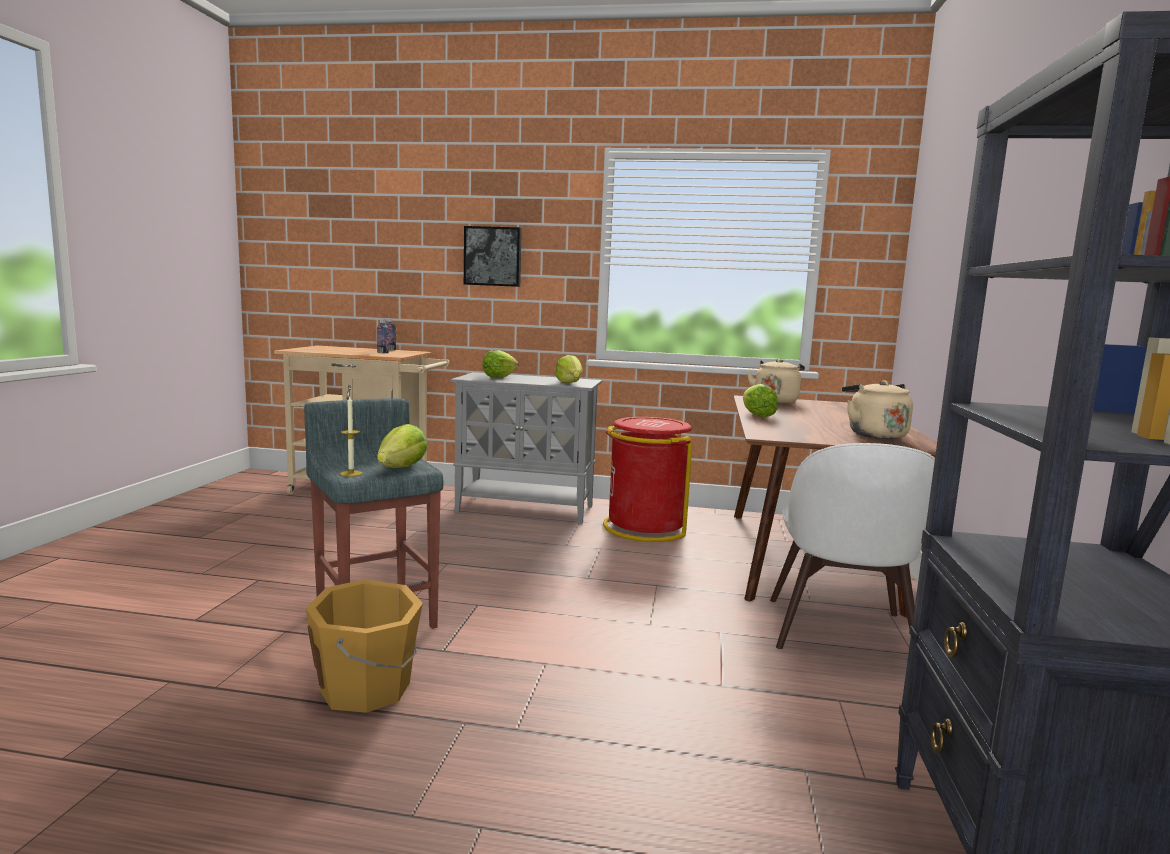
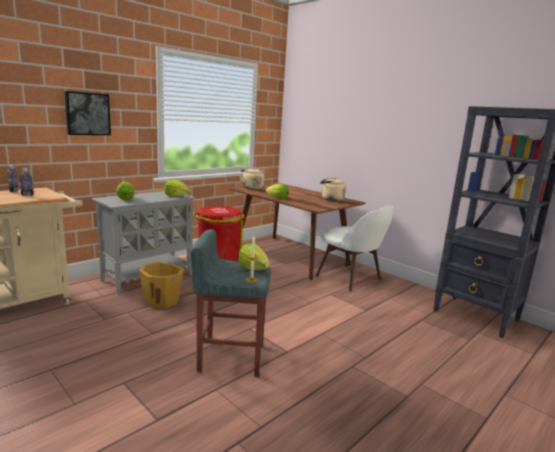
camera: 55 degrees left, 5 degrees up
orange bucket [306,579,423,713] -> orange bucket moved to [139,262,184,309]

